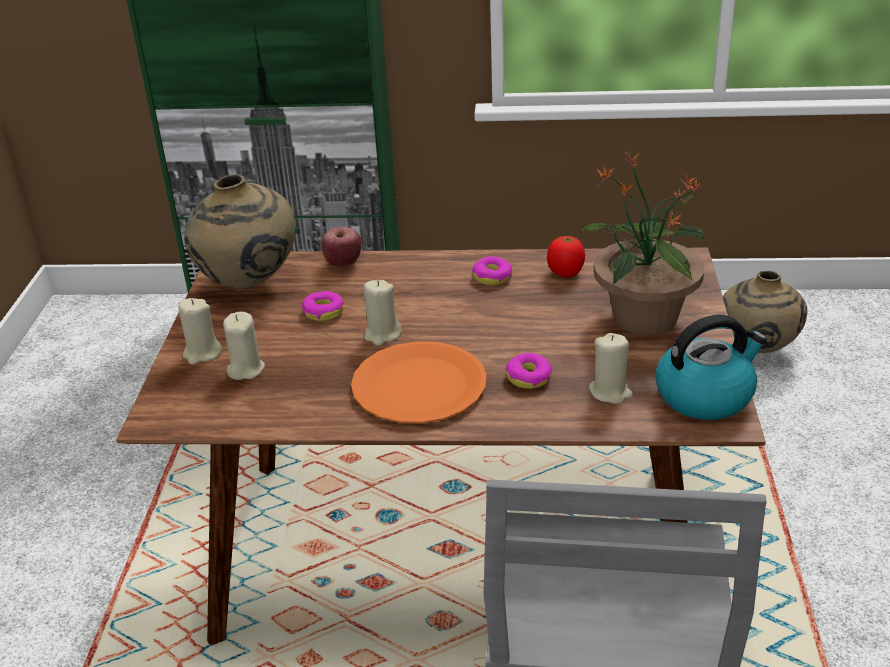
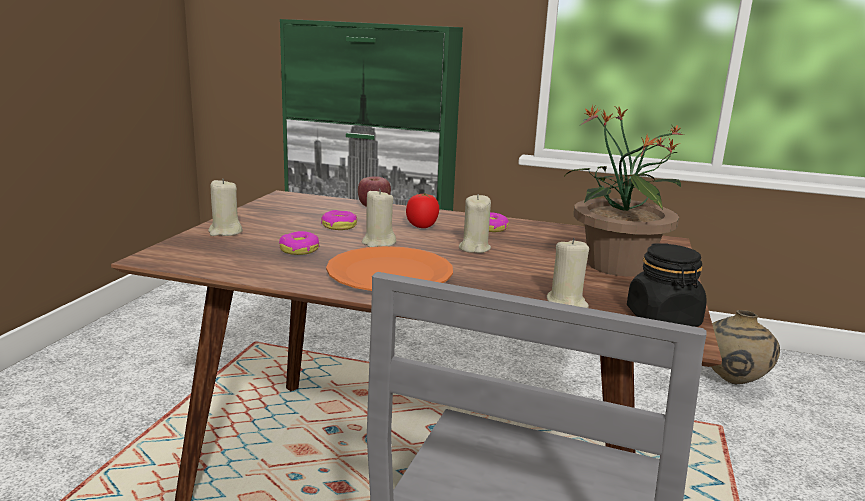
camera: 10 degrees right, 15 degrees down
beige vase [184,174,296,289] -> none
beige candle [223,312,265,380] -> beige candle moved to [459,194,491,253]
donut [505,353,552,389] -> donut moved to [279,231,320,255]
tomato [547,236,585,278] -> tomato moved to [406,193,439,228]
kettle [655,315,767,420] -> black jar [627,243,707,327]

